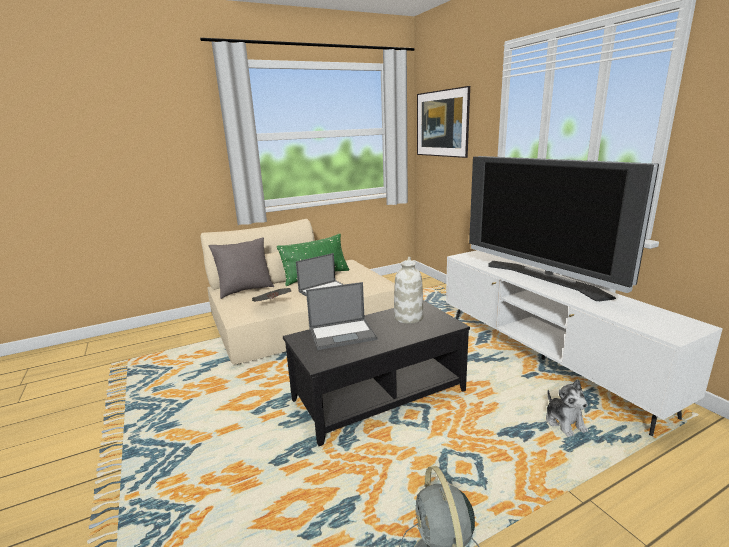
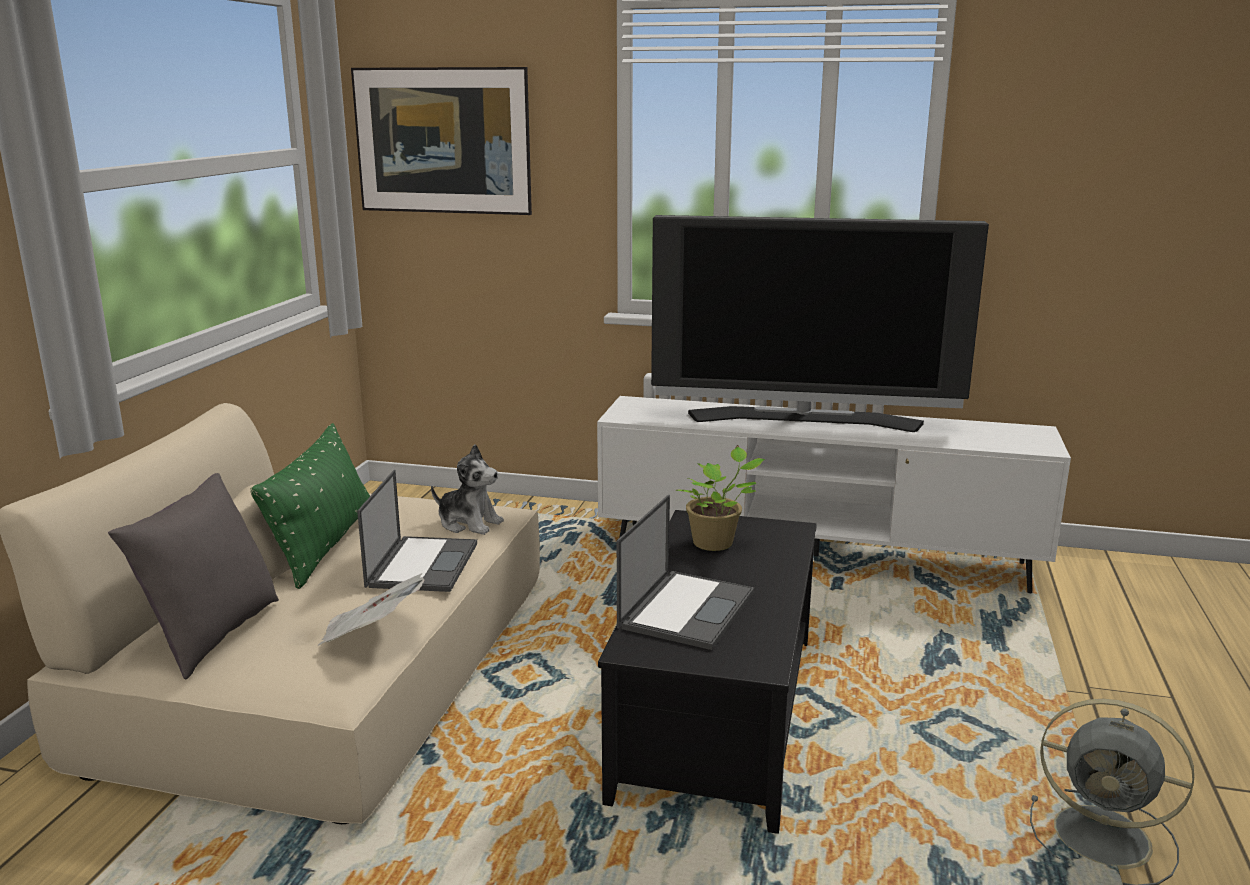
camera: 50 degrees left, 0 degrees up
white vase [394,257,423,324] -> potted plant [675,447,765,551]
plush toy [546,379,588,437] -> plush toy moved to [431,444,504,535]

